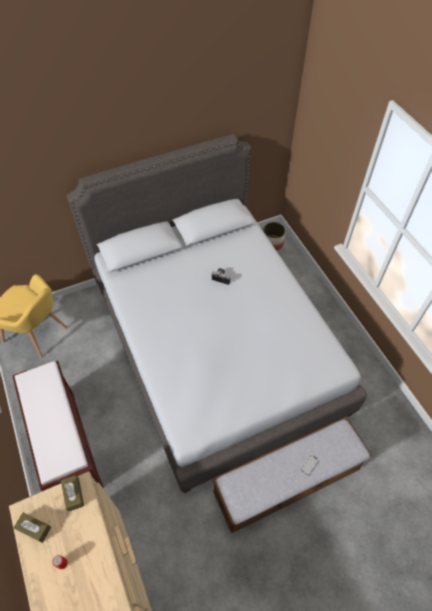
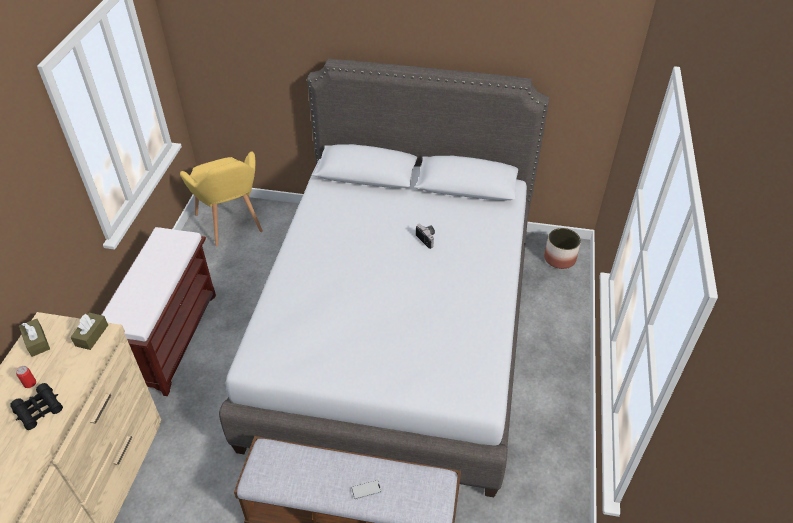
camera: 35 degrees right, 10 degrees down
none -> black binoculars [10,383,63,430]

